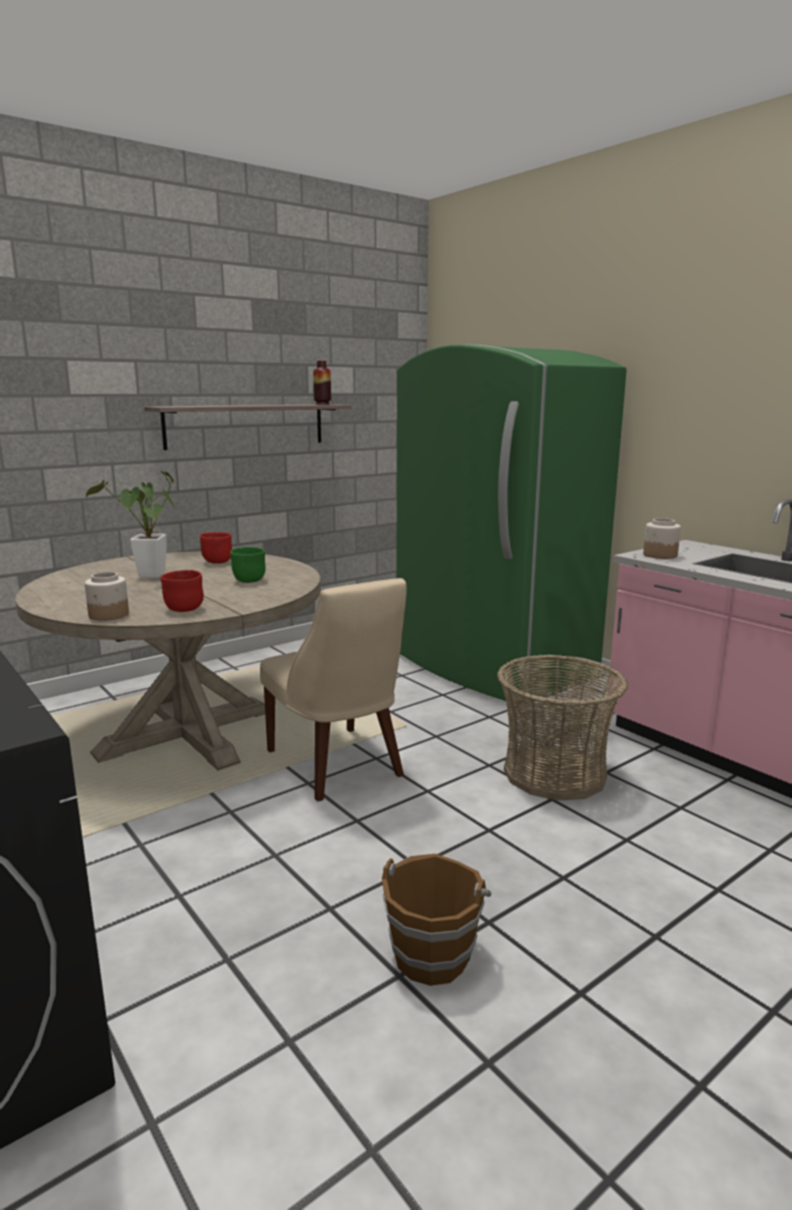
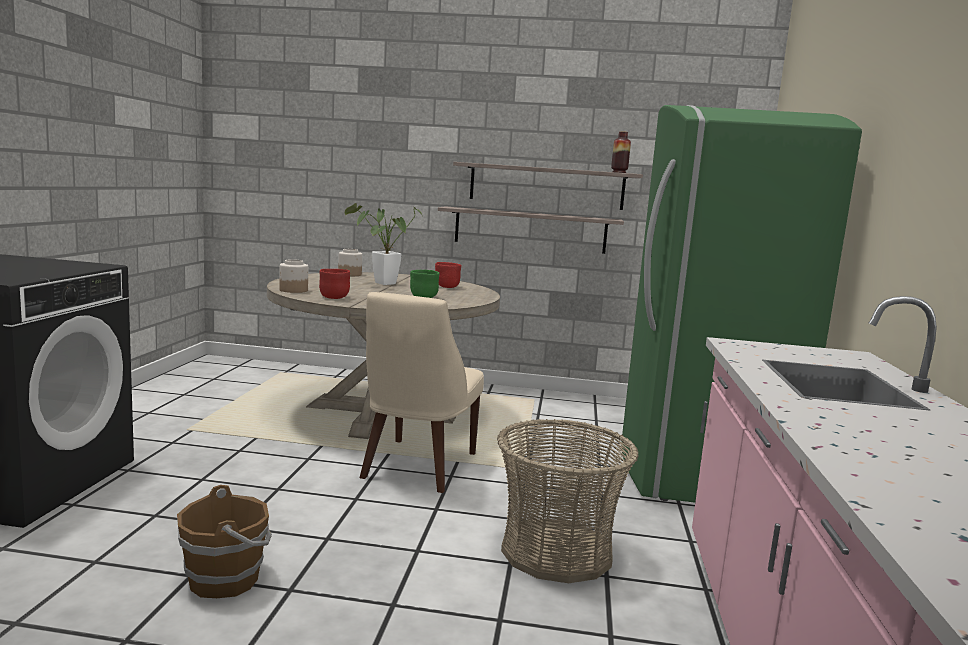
camera: 45 degrees right, 5 degrees down
jar [643,518,681,559] -> jar moved to [338,249,362,276]
none -> shelf [438,206,624,254]

